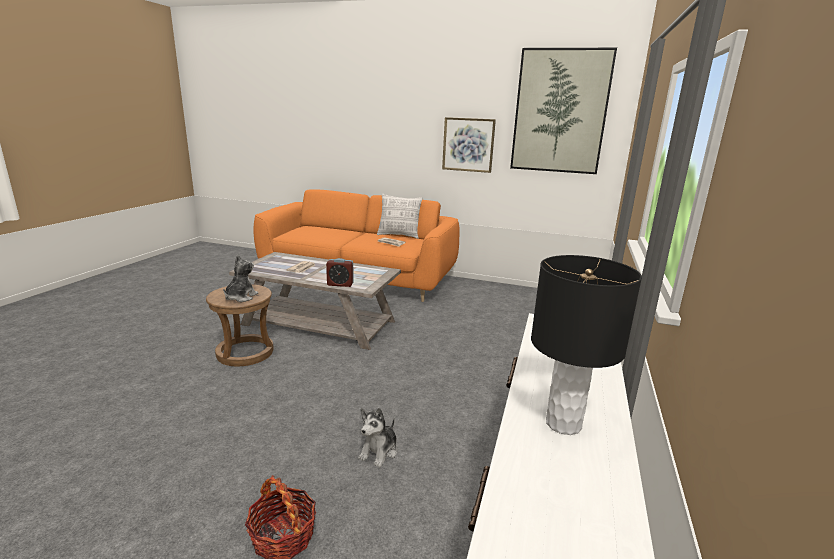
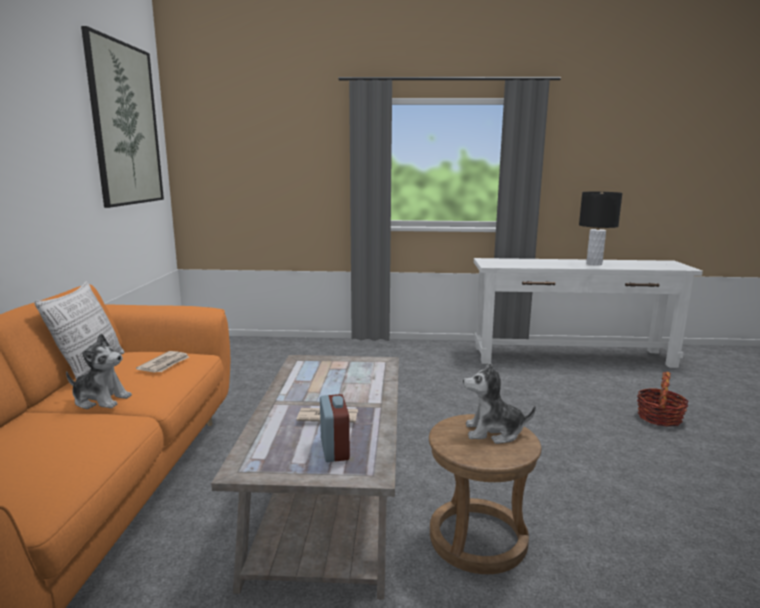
camera: 105 degrees left, 5 degrees down
alarm clock [326,258,354,287] -> alarm clock moved to [320,394,350,462]
plush toy [358,408,398,468] -> plush toy moved to [66,334,132,409]
picture [442,117,496,173] -> none

